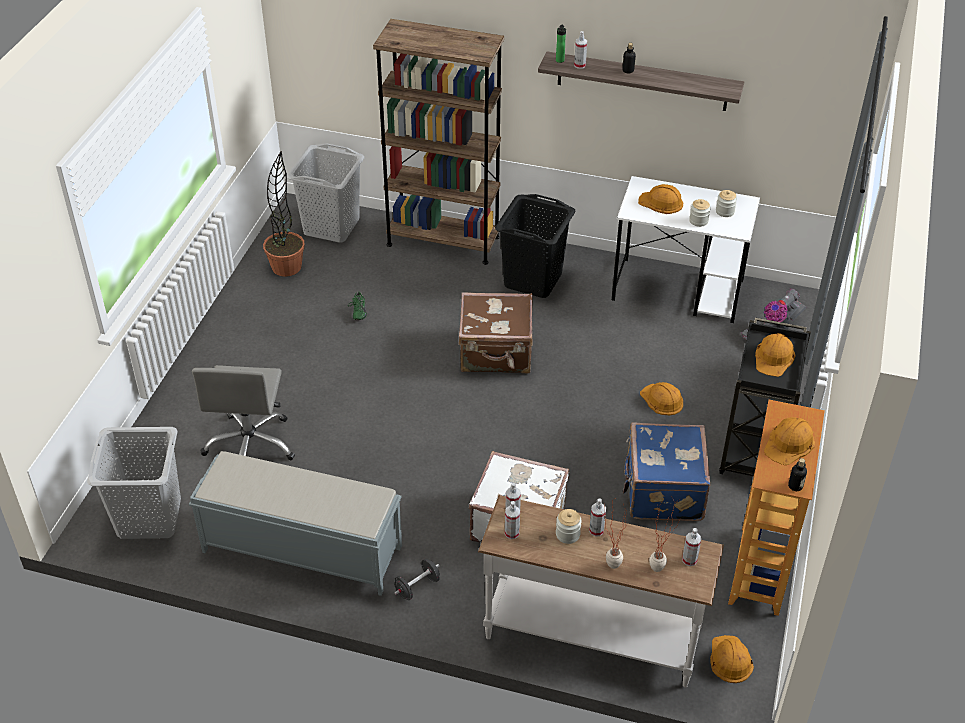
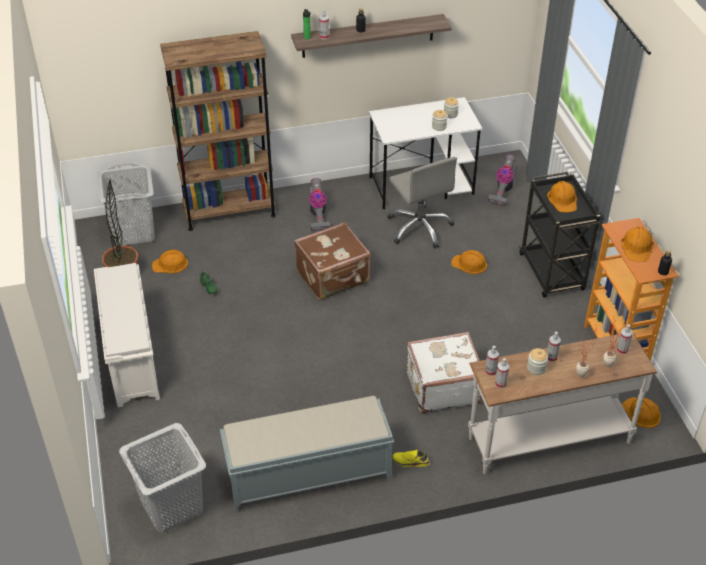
camera: 30 degrees left, 0 degrees up
grey office chair [192,365,295,460] -> grey office chair moved to [387,157,457,248]
black dumbbell [394,559,440,600] -> yellow shoe [392,450,430,467]
black laundry basket [495,194,575,298] -> vacuum cleaner [309,178,330,231]
blue suitcase [623,422,710,521] -> none
orange hard hat [638,184,683,214] -> orange hard hat moved to [152,249,188,273]
none -> white shoe rack [94,263,160,407]

